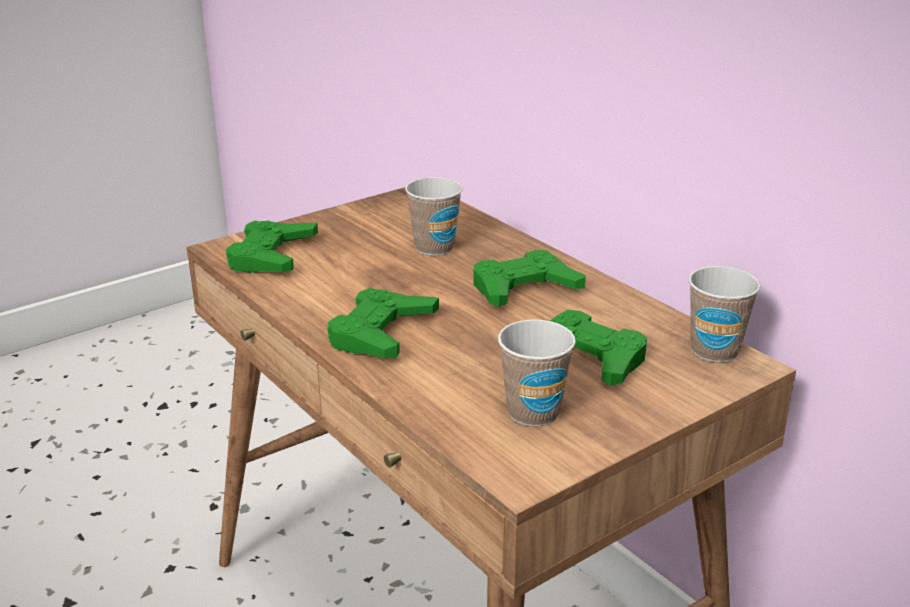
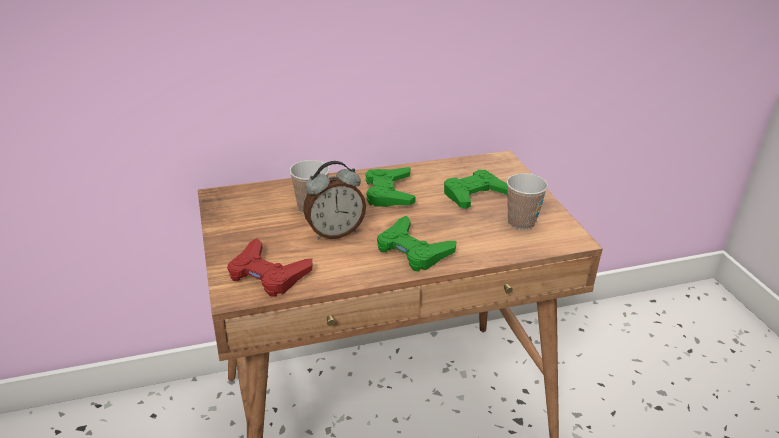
camera: 70 degrees left, 5 degrees up
green game controller [226,221,318,273] -> red game controller [227,238,313,297]
cup [689,266,760,363] -> none
none -> alarm clock [303,161,366,239]

